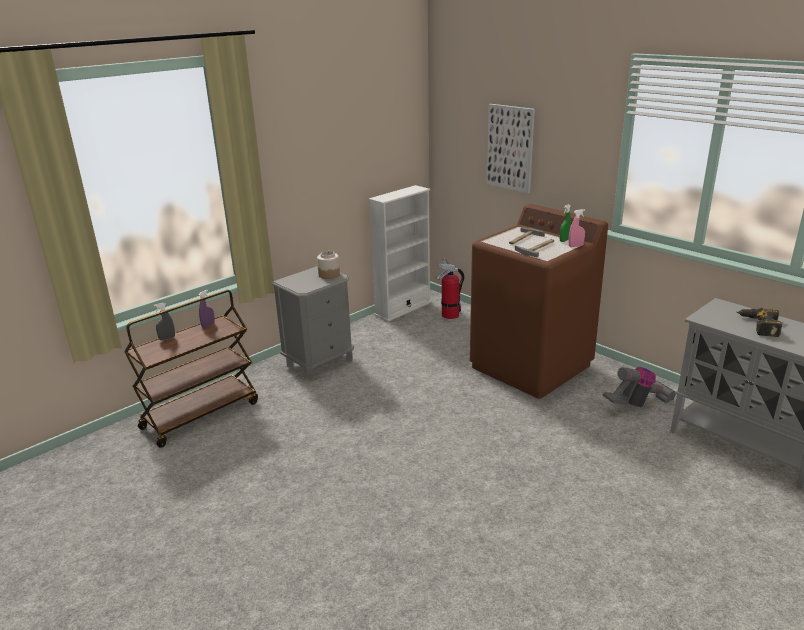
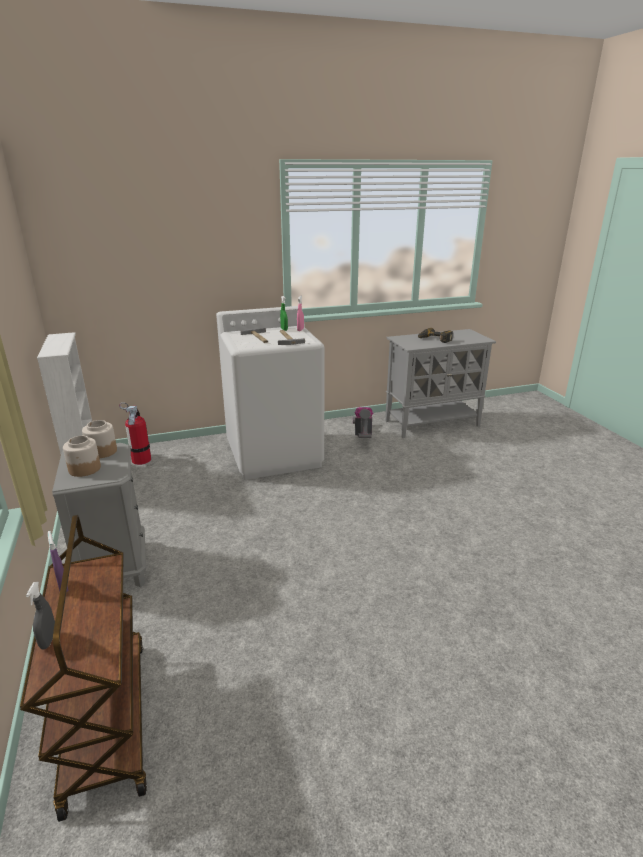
camera: 65 degrees left, 0 degrees up
brown washing machine [470,204,608,399] -> white washing machine [216,306,325,480]
picture [486,104,535,193] -> none
none -> jar [63,436,101,477]

